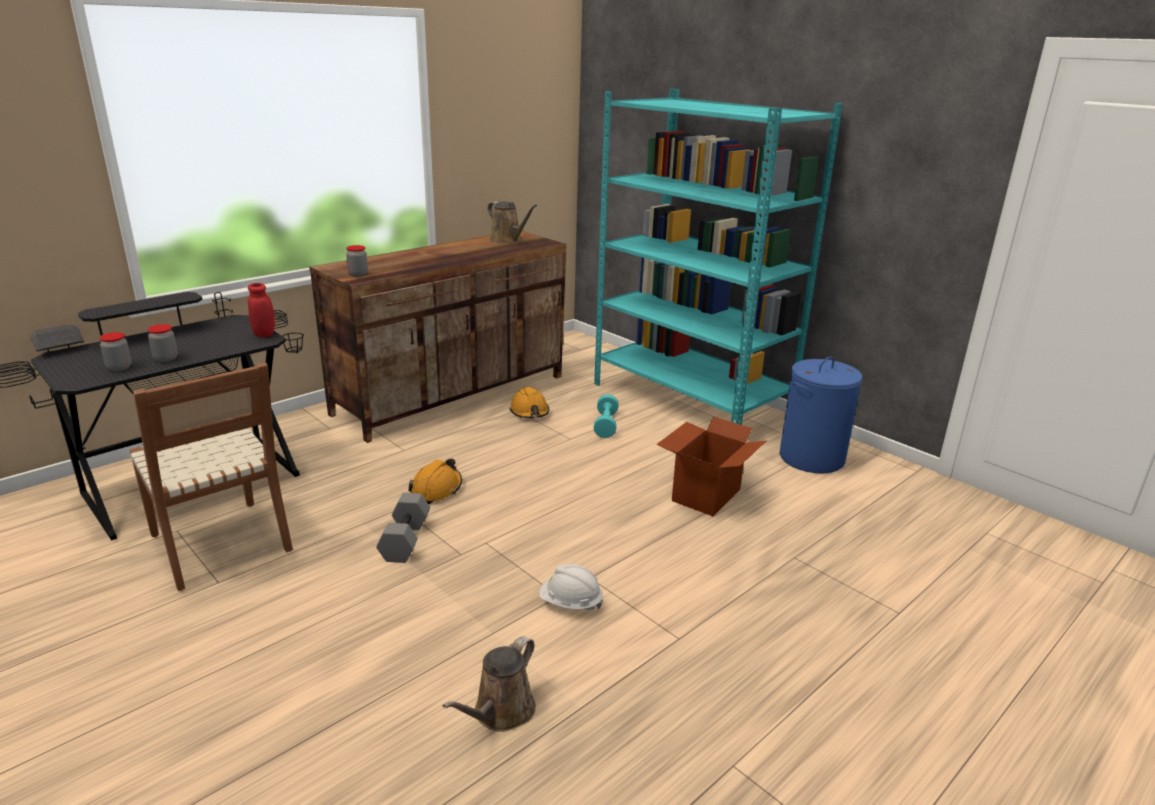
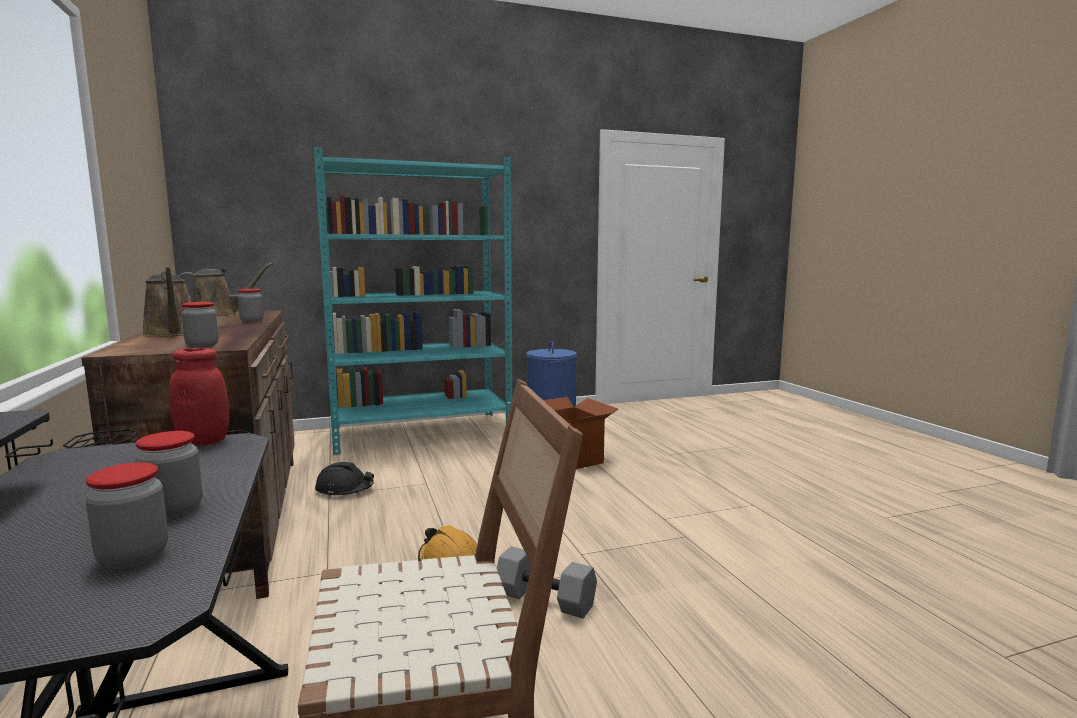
camera: 65 degrees left, 15 degrees down
brown watering can [443,636,536,732] -> brown watering can moved to [141,267,191,337]
orange hard hat [510,387,549,418] -> black hard hat [315,462,374,497]
white hard hat [539,564,604,610] -> none
turquoise dumbbell [594,394,619,438] -> none
none -> jar [238,289,264,322]

